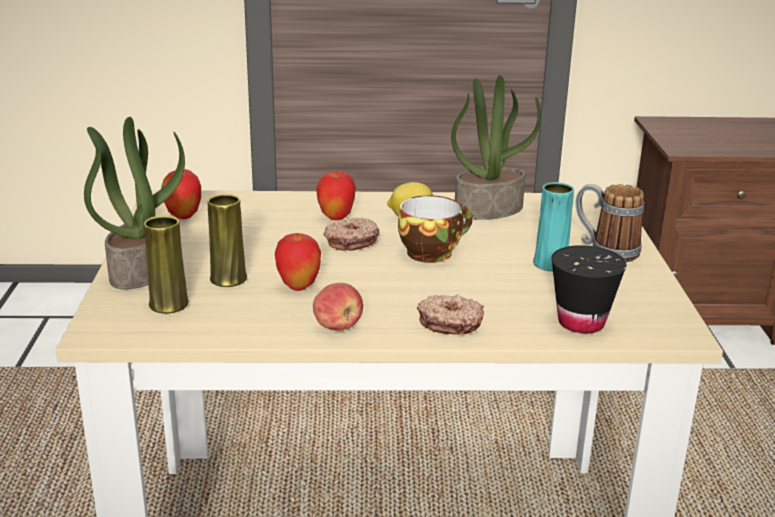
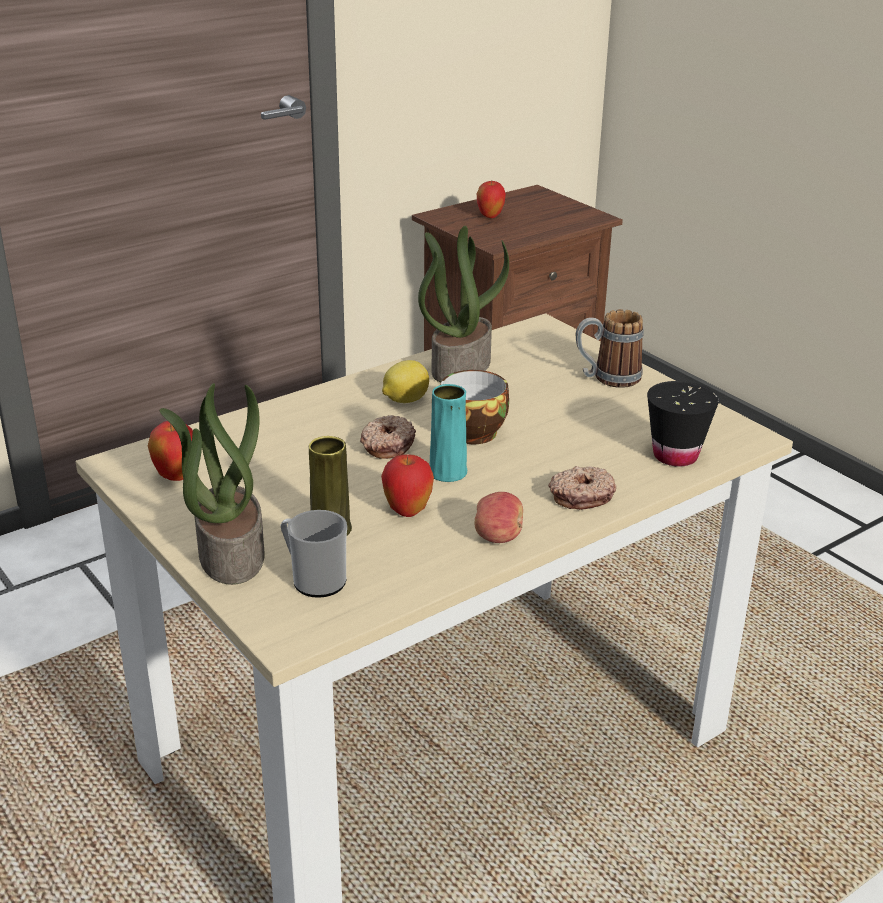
camera: 35 degrees left, 5 degrees up
yellow vase [144,216,188,314] -> mug [280,510,347,598]
apple [316,169,356,220] -> apple moved to [477,181,506,218]
turquoise vase [533,182,574,271] -> turquoise vase moved to [429,384,467,482]

